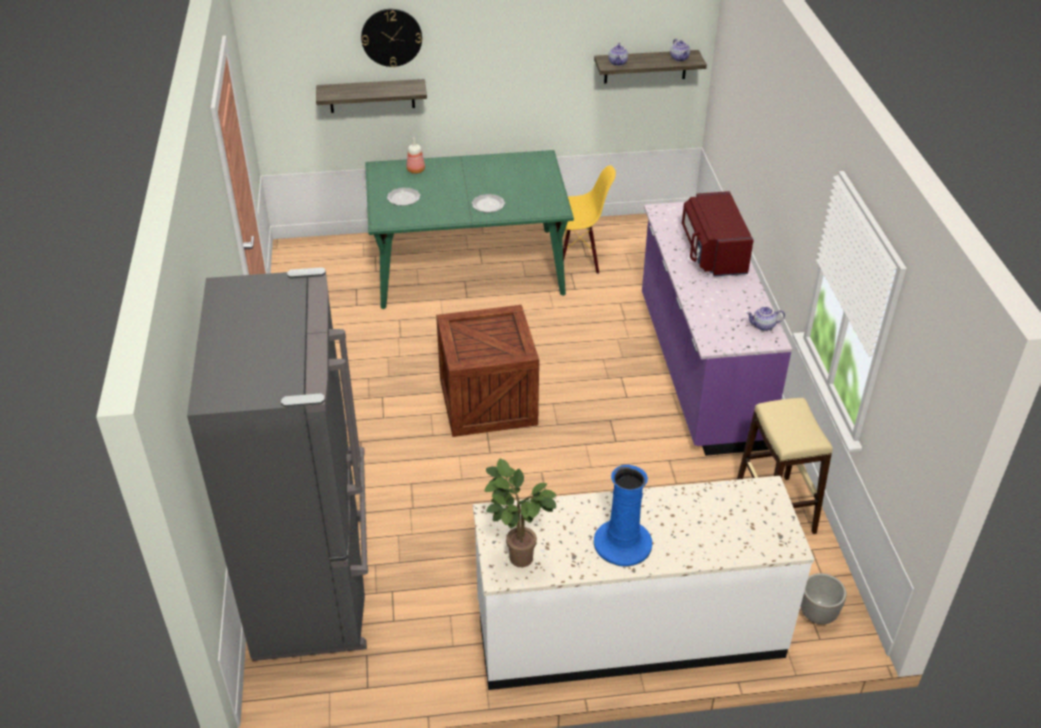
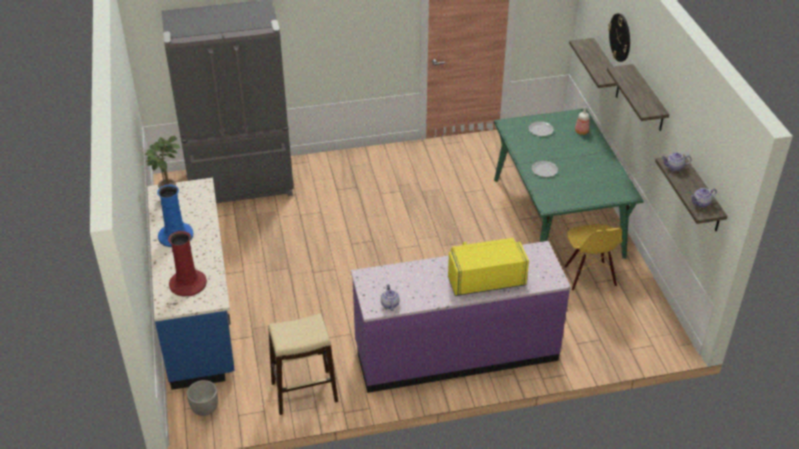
camera: 85 degrees right, 0 degrees up
crate [436,305,539,437] -> none
white counter [473,476,814,690] -> blue counter [147,178,235,390]
red microwave [682,191,754,276] -> yellow microwave [448,238,529,296]
none -> red vase [168,231,207,296]
none -> shelf [607,64,669,131]

